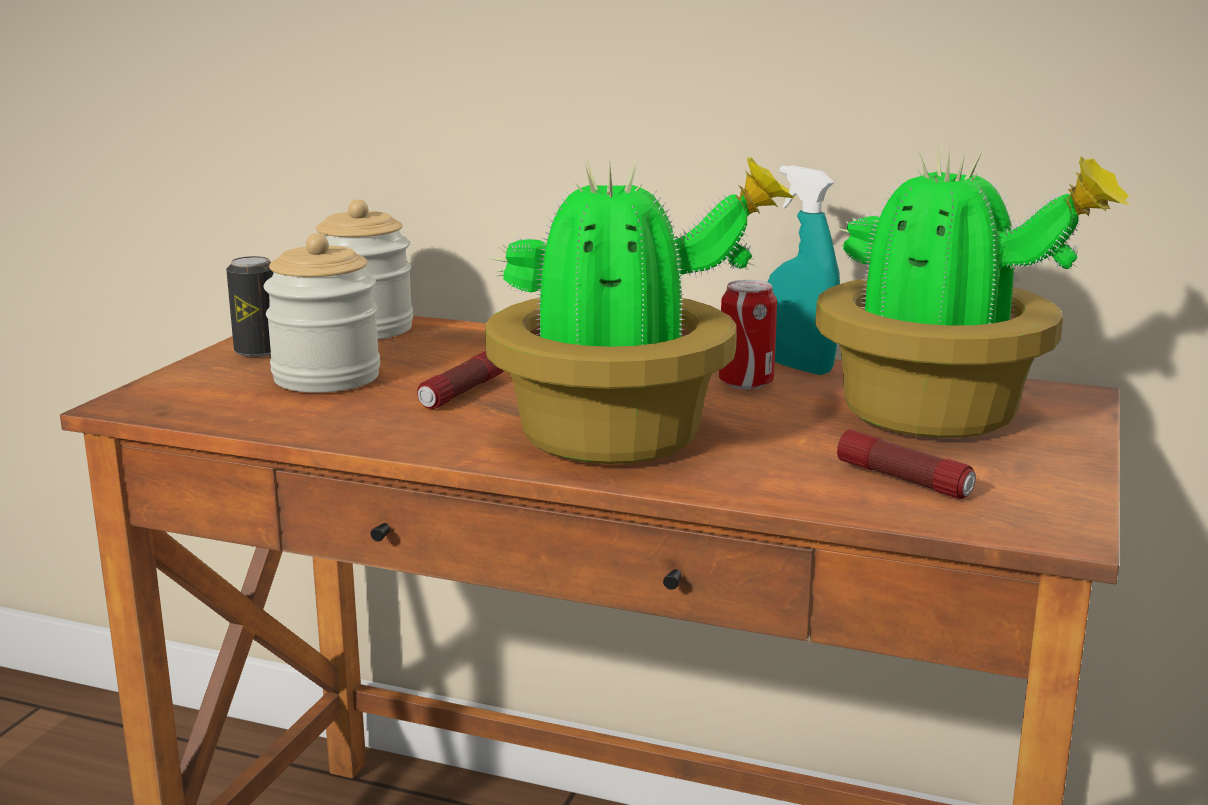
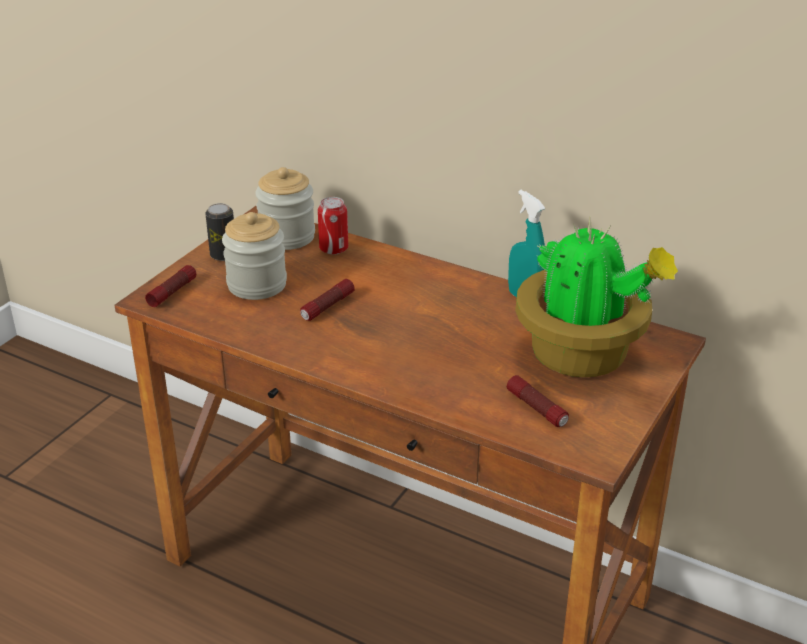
camera: 10 degrees right, 15 degrees up
potted plant [485,156,797,464] -> none
can [719,280,777,390] -> can moved to [318,197,348,255]
none -> flashlight [145,265,196,307]

